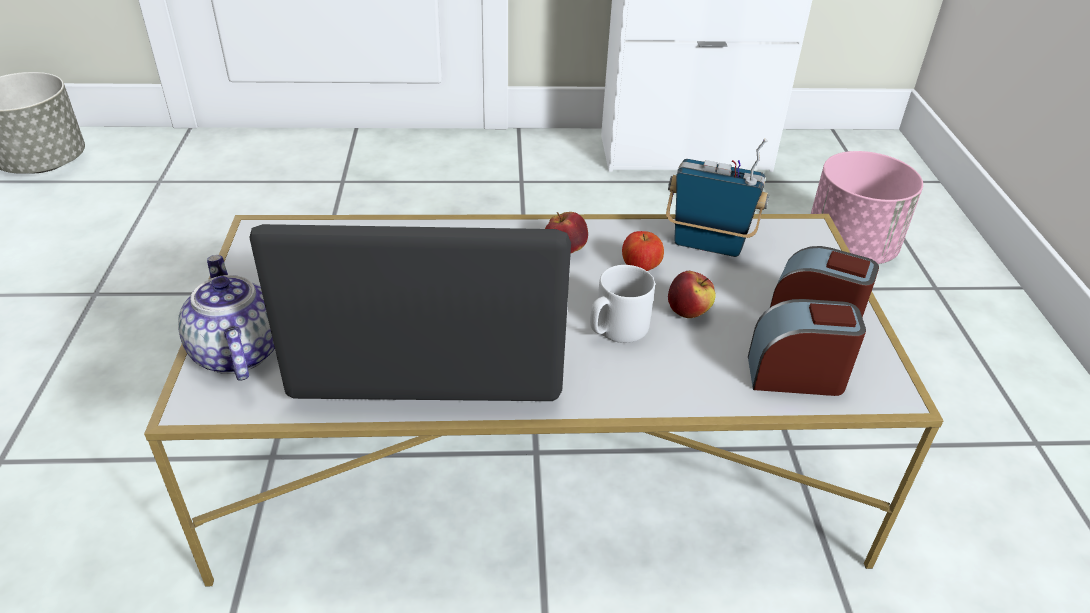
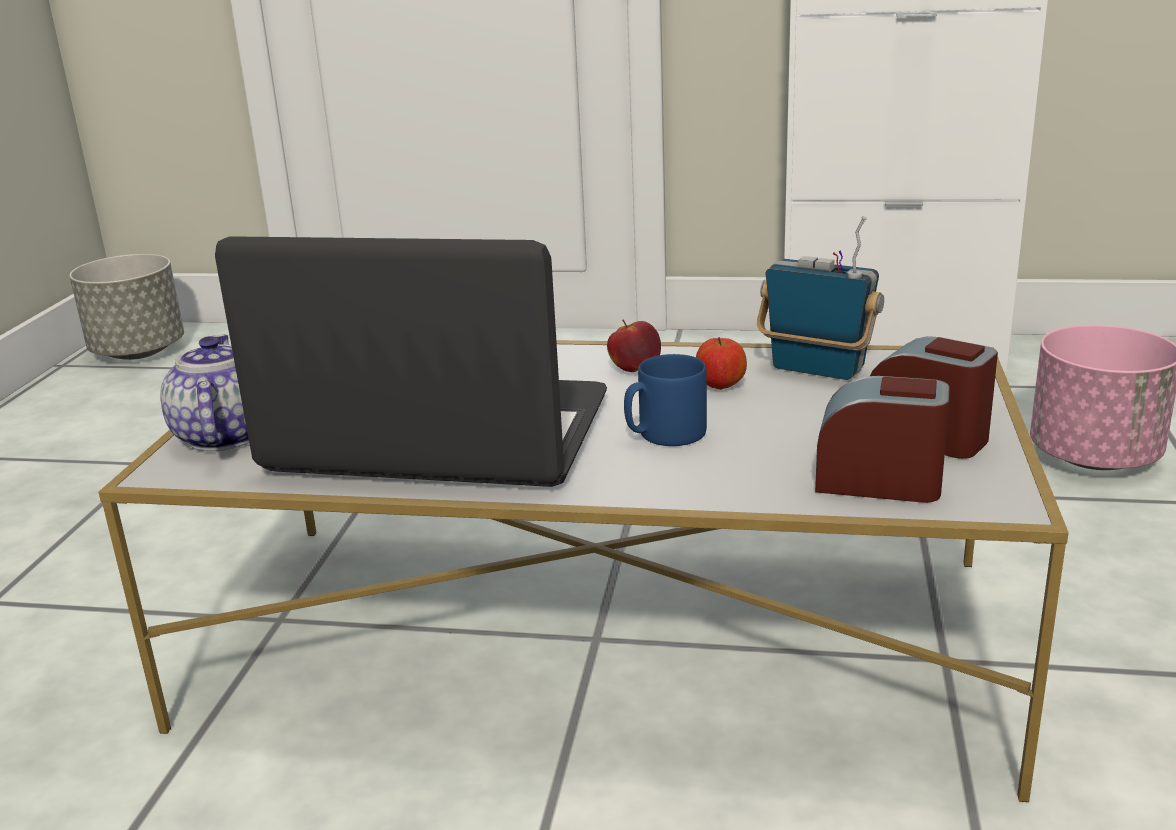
camera: 15 degrees right, 15 degrees down
grey mug [590,265,655,343] -> blue mug [624,354,707,446]
apple [668,271,716,318] -> none

